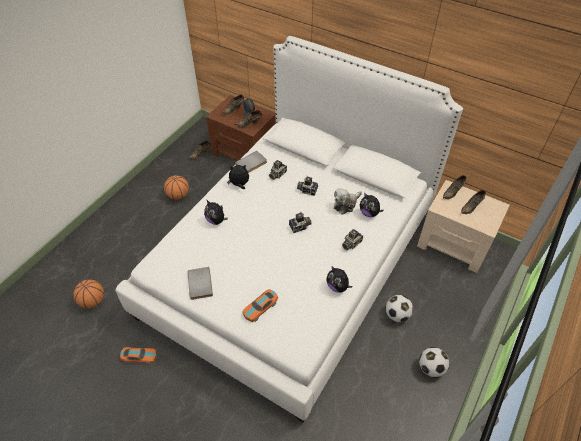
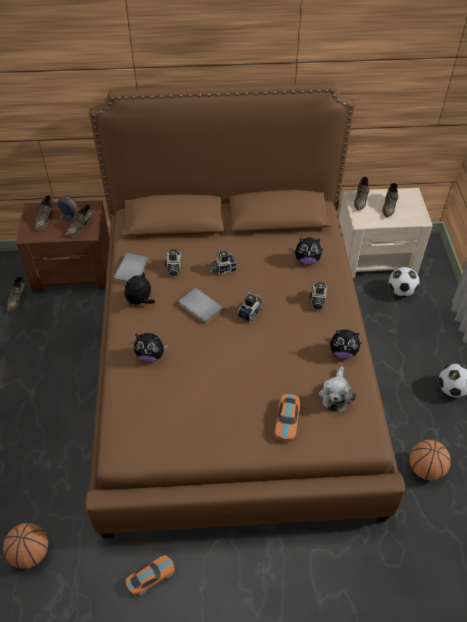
camera: 35 degrees left, 0 degrees up
white bed [116,36,463,423] -> brown bed [86,83,405,539]
basketball [164,175,189,200] -> basketball moved to [410,440,451,481]
grey book [188,267,213,300] -> grey book moved to [178,288,224,324]
plush toy [334,188,362,215] -> plush toy moved to [319,366,356,413]
football [385,295,413,322] -> football moved to [389,267,419,297]

